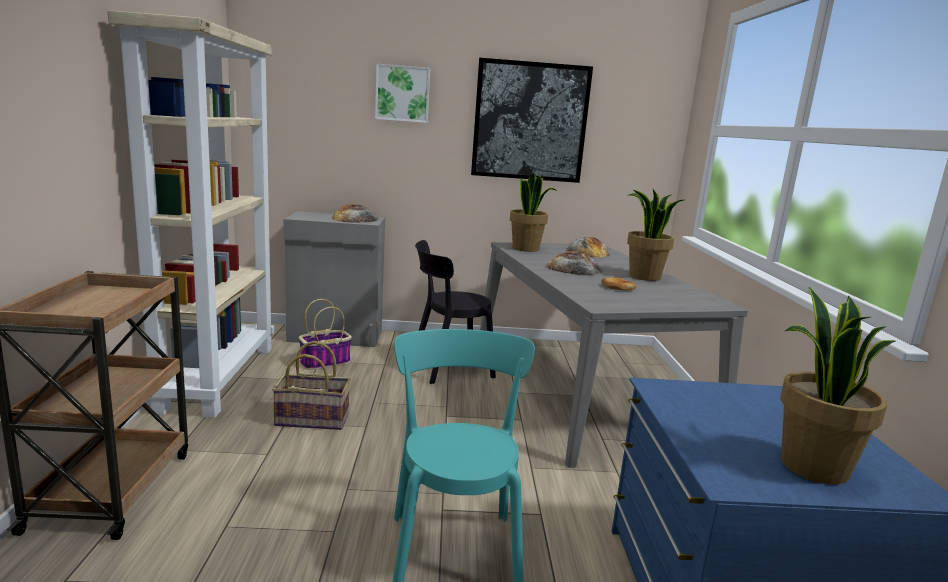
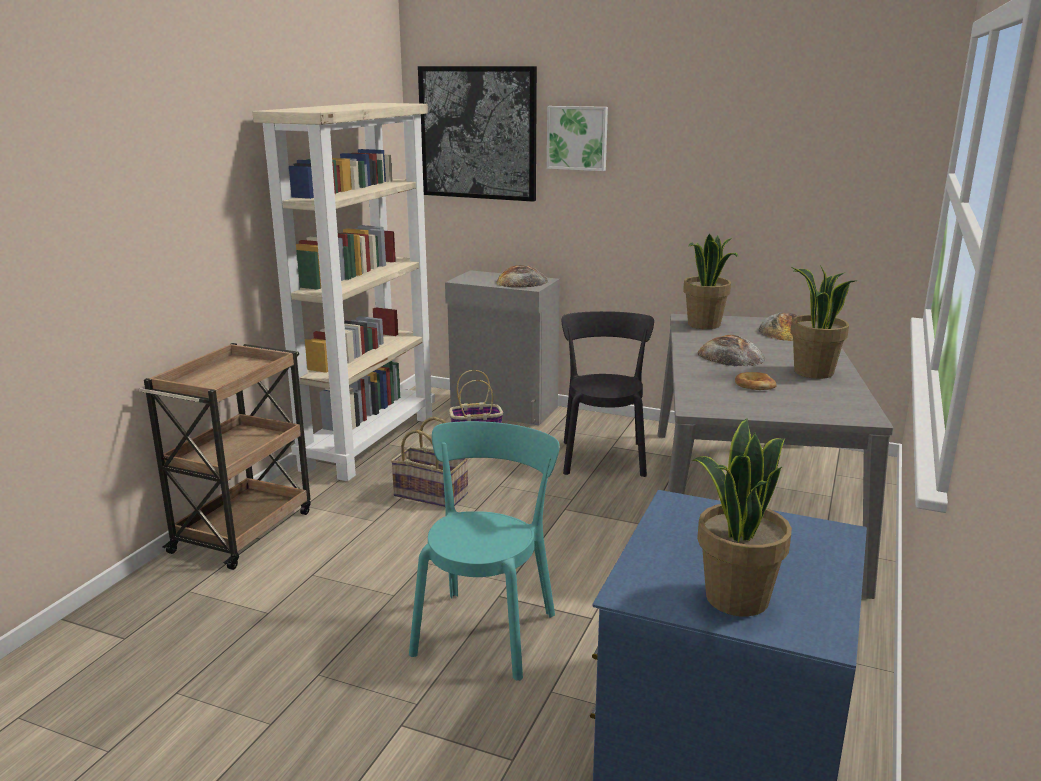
camera: 25 degrees right, 5 degrees up
black chair [415,240,496,384] -> black chair turned 90 degrees clockwise [562,311,654,477]
picture [471,58,593,183] -> picture moved to [418,66,537,202]

